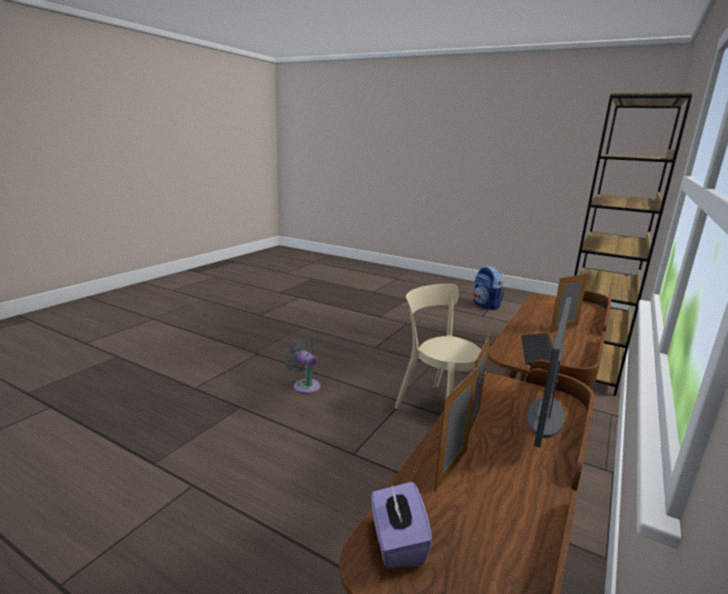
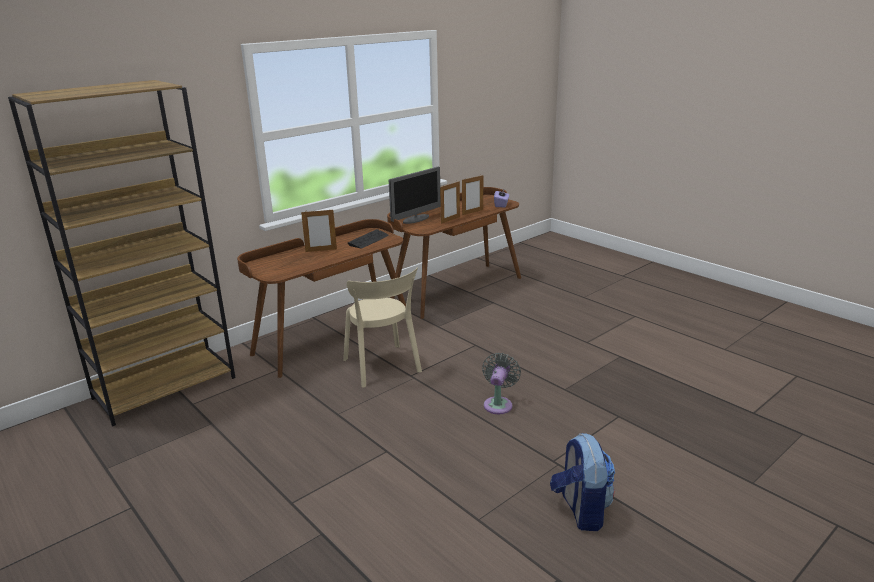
camera: 160 degrees left, 5 degrees up
grey fan [284,338,321,394] -> grey fan turned 135 degrees counterclockwise [482,353,521,414]
backpack [473,266,504,310] -> backpack moved to [550,433,615,531]

